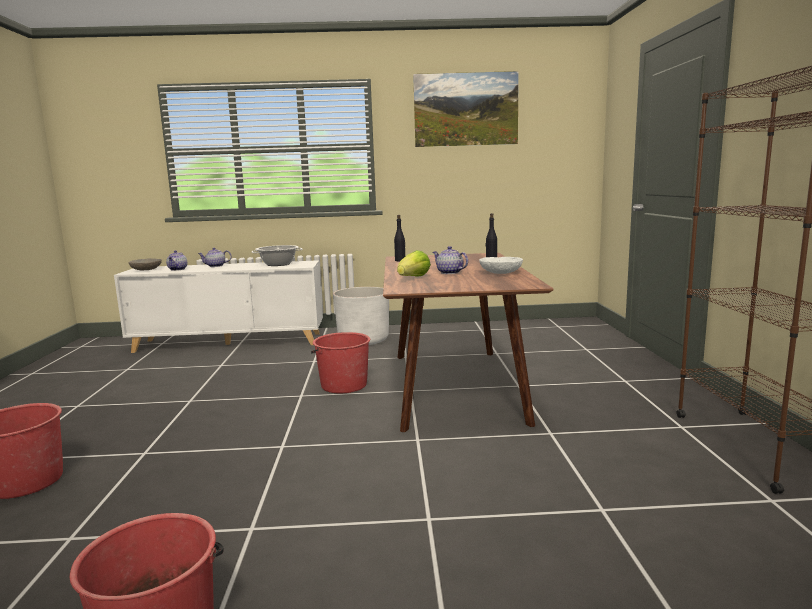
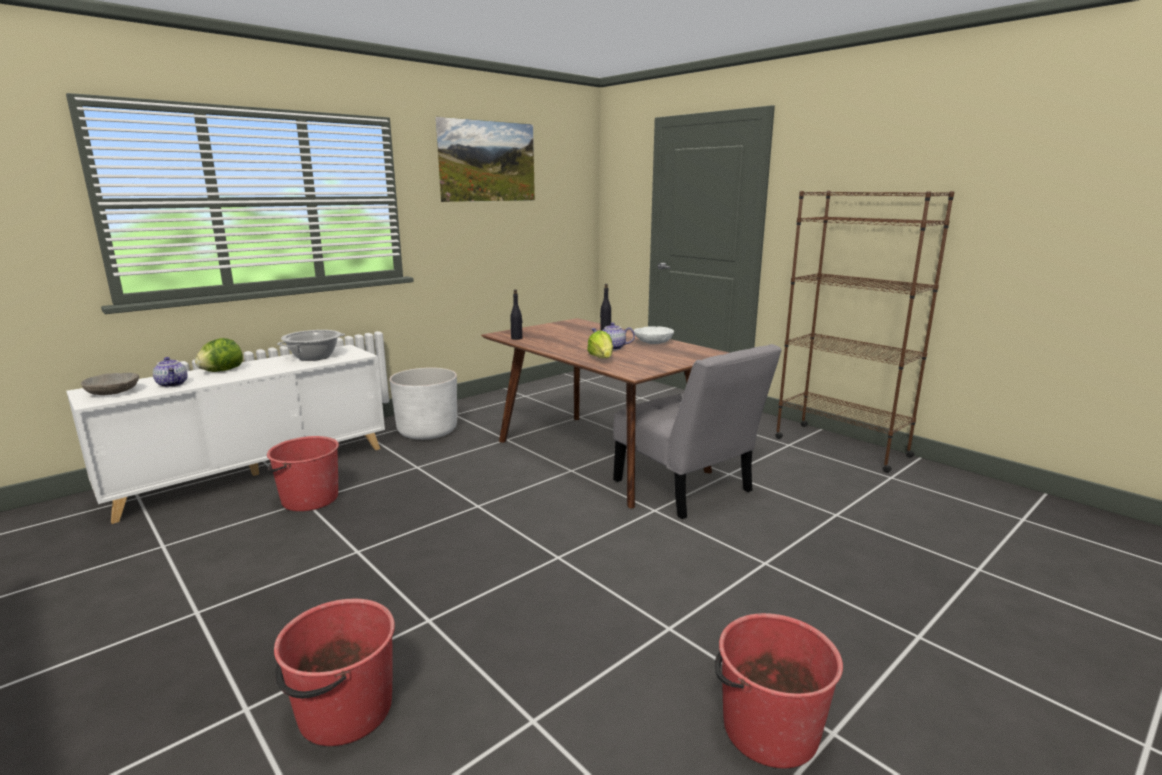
camera: 40 degrees left, 5 degrees up
teapot [198,248,232,267] -> lettuce [195,338,243,372]
red bucket [311,332,370,394] -> red bucket moved to [267,436,339,511]
none -> grey chair [613,344,782,519]

